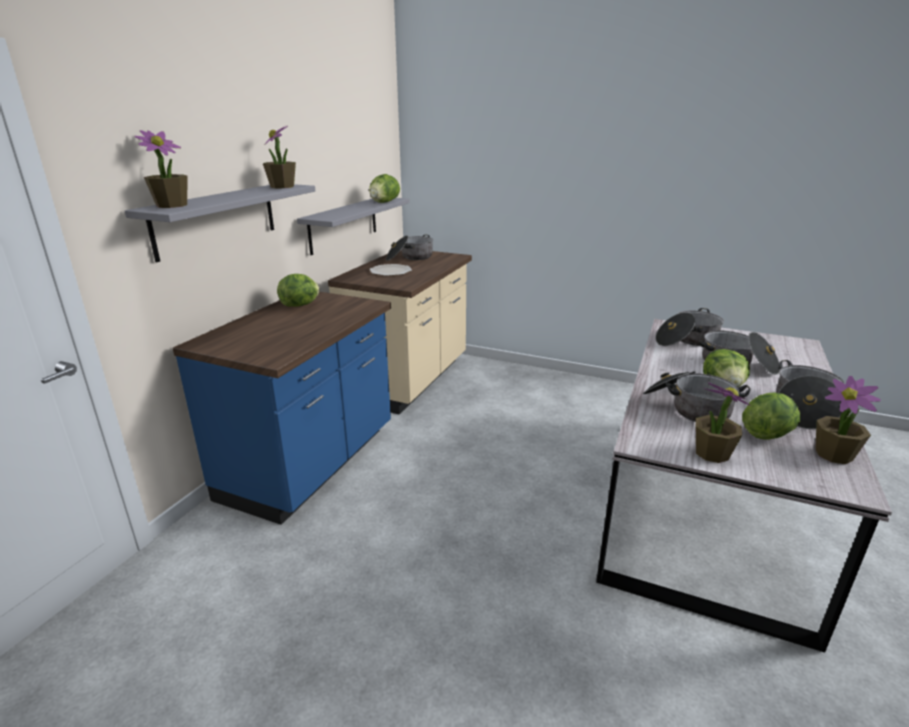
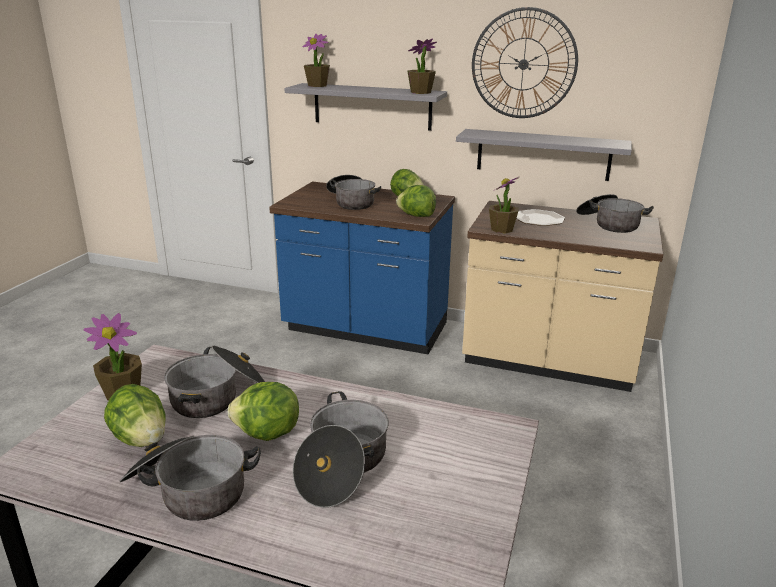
camera: 85 degrees right, 0 degrees up
lettuce [369,174,400,203] -> lettuce moved to [396,185,436,217]
cooking pot [655,308,724,346] -> cooking pot moved to [326,175,381,210]
potted plant [815,376,881,464] -> potted plant moved to [489,176,520,233]
none -> wall clock [472,7,578,118]

